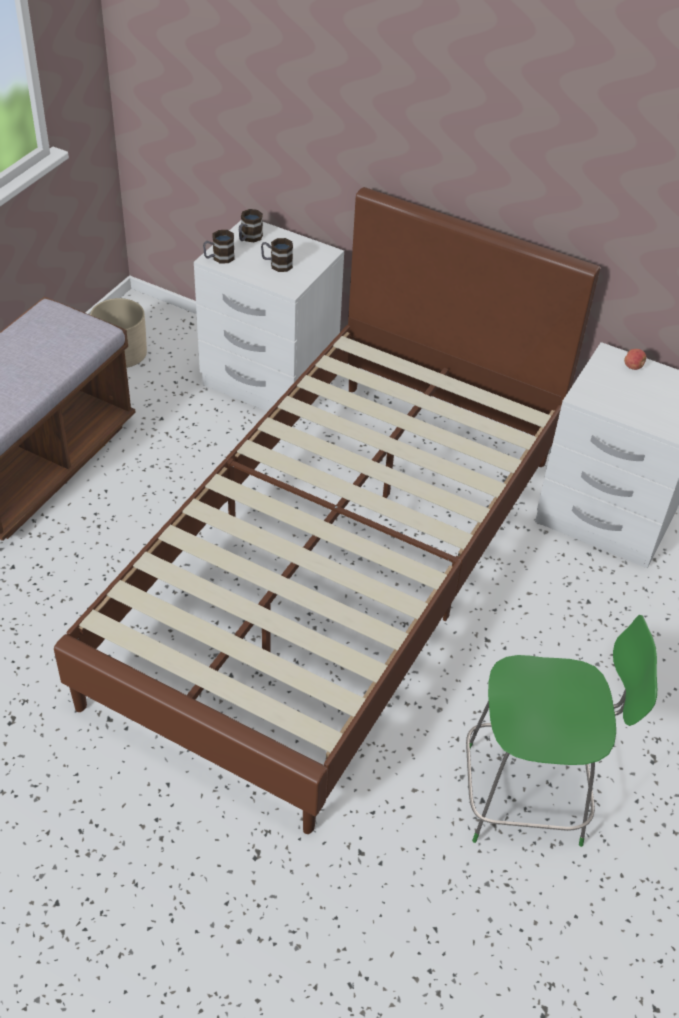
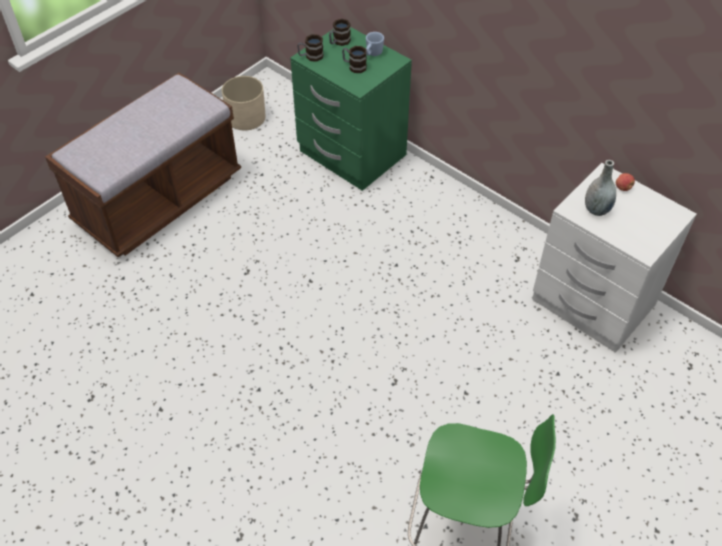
camera: 15 degrees right, 5 degrees up
brown bed [54,187,600,834] -> none
white nightstand [194,221,344,412] -> green nightstand [290,27,412,191]
none -> blue mug [366,32,384,56]
none -> grey vase [585,160,616,216]

